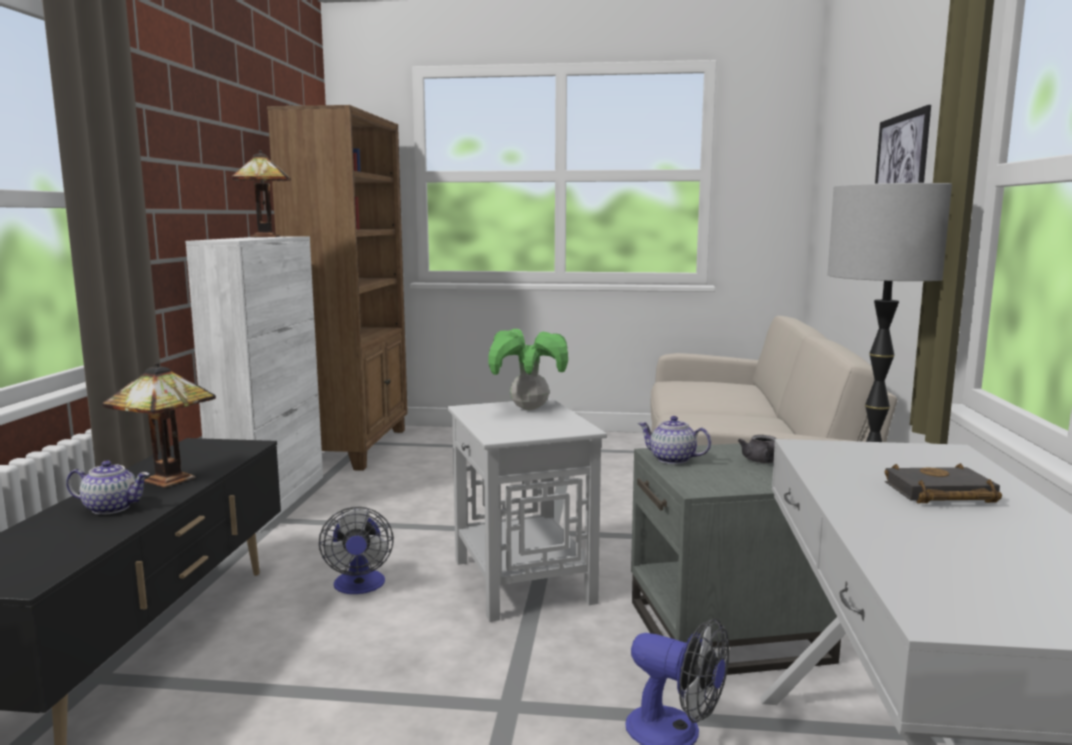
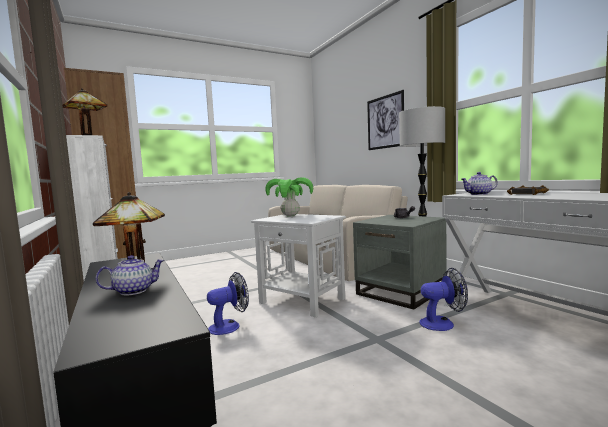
camera: 35 degrees left, 5 degrees down
fan [319,507,394,594] -> fan turned 75 degrees counterclockwise [207,272,249,335]
teapot [638,416,711,464] -> teapot moved to [462,172,498,195]

